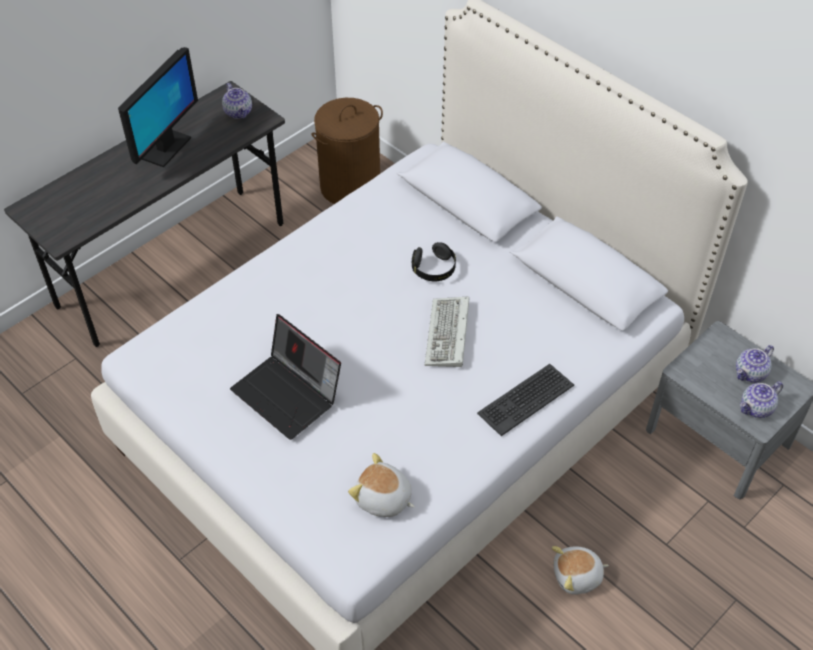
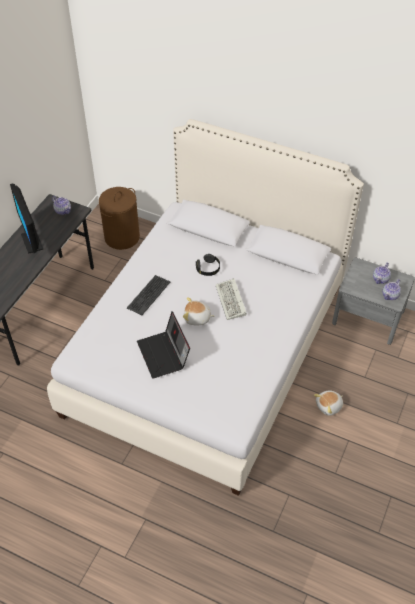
camera: 20 degrees left, 0 degrees up
monitor [118,47,198,167] -> monitor turned 150 degrees clockwise [10,184,44,254]
laptop [230,314,341,440] -> laptop turned 45 degrees clockwise [137,311,190,379]
plush toy [348,453,415,517] -> plush toy moved to [183,297,215,326]
keyboard [477,364,574,436] -> keyboard moved to [127,275,170,315]

